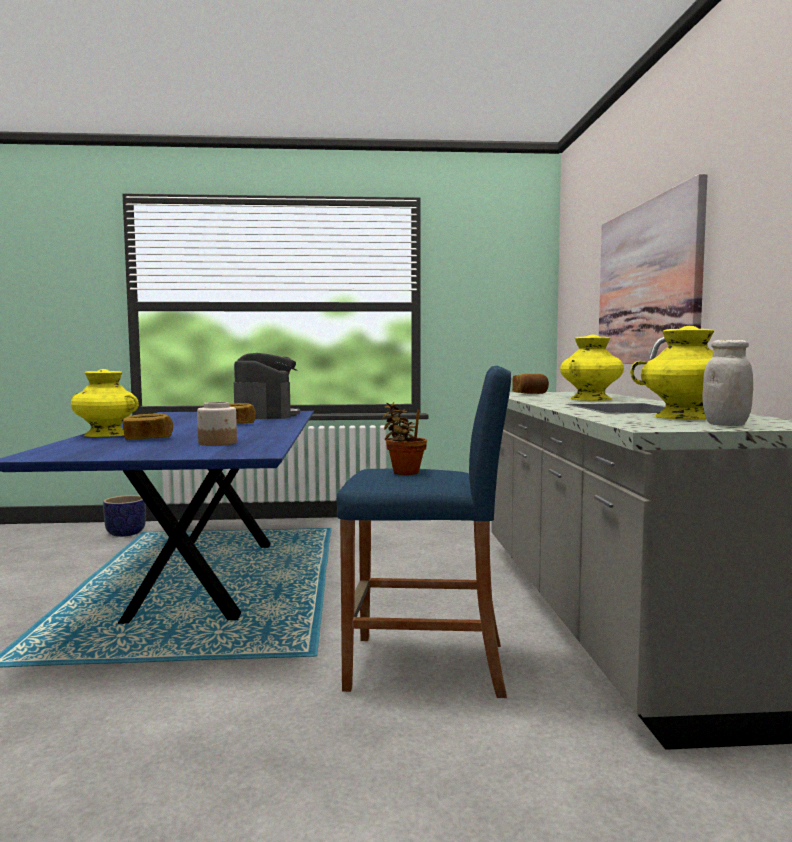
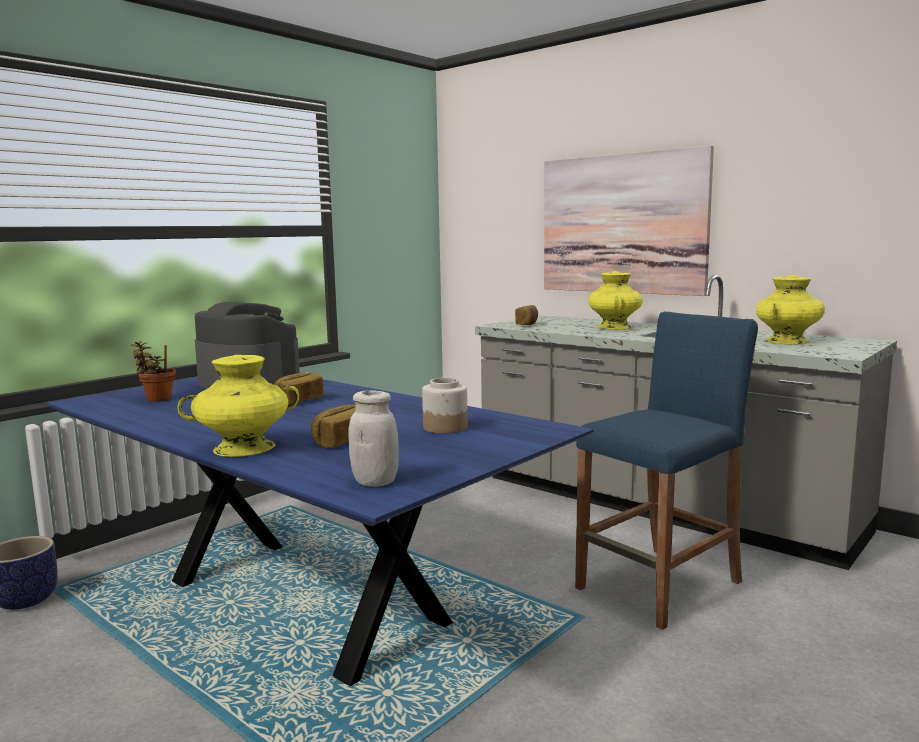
camera: 45 degrees left, 5 degrees up
potted plant [383,402,427,475] -> potted plant moved to [130,341,176,402]
white jar [702,340,753,426] -> white jar moved to [348,390,399,487]

